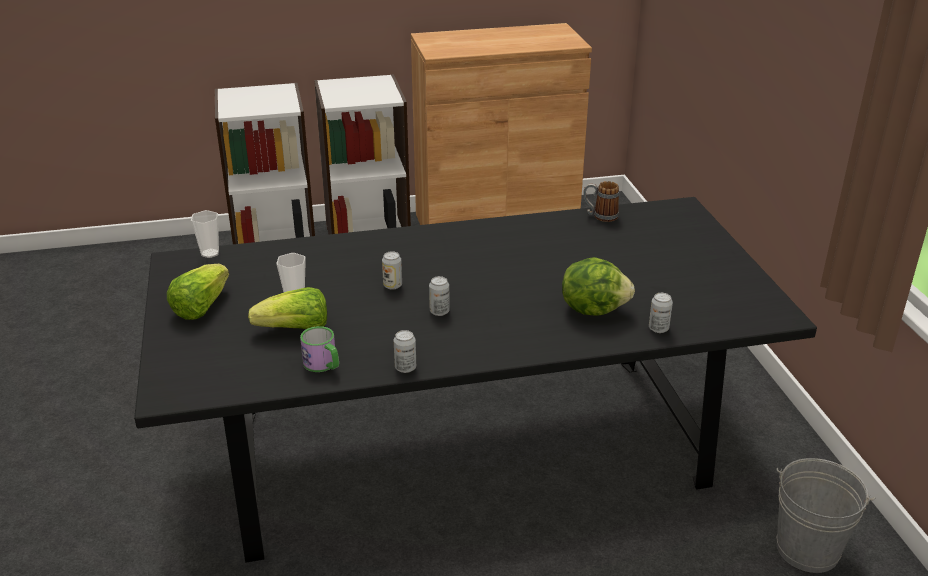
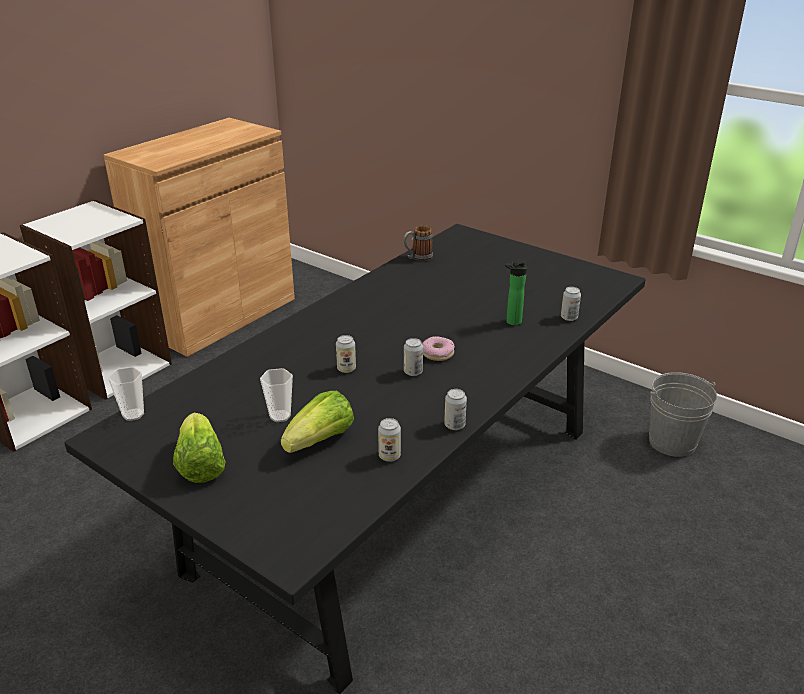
camera: 40 degrees left, 0 degrees up
mug [300,326,339,372] -> can [378,418,401,462]
lettuce [562,257,635,316] -> bottle [505,260,527,326]
none -> donut [422,336,455,361]

